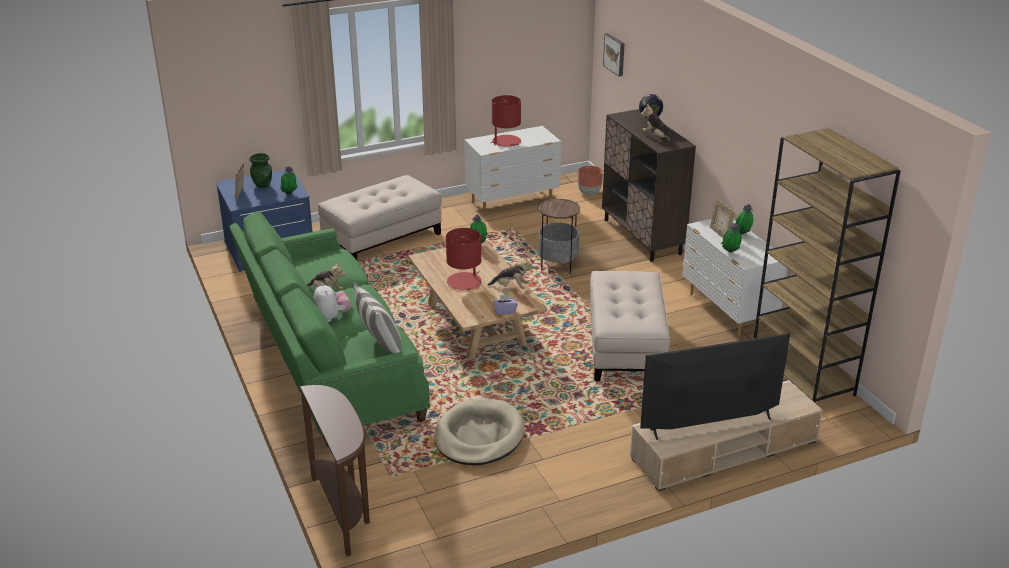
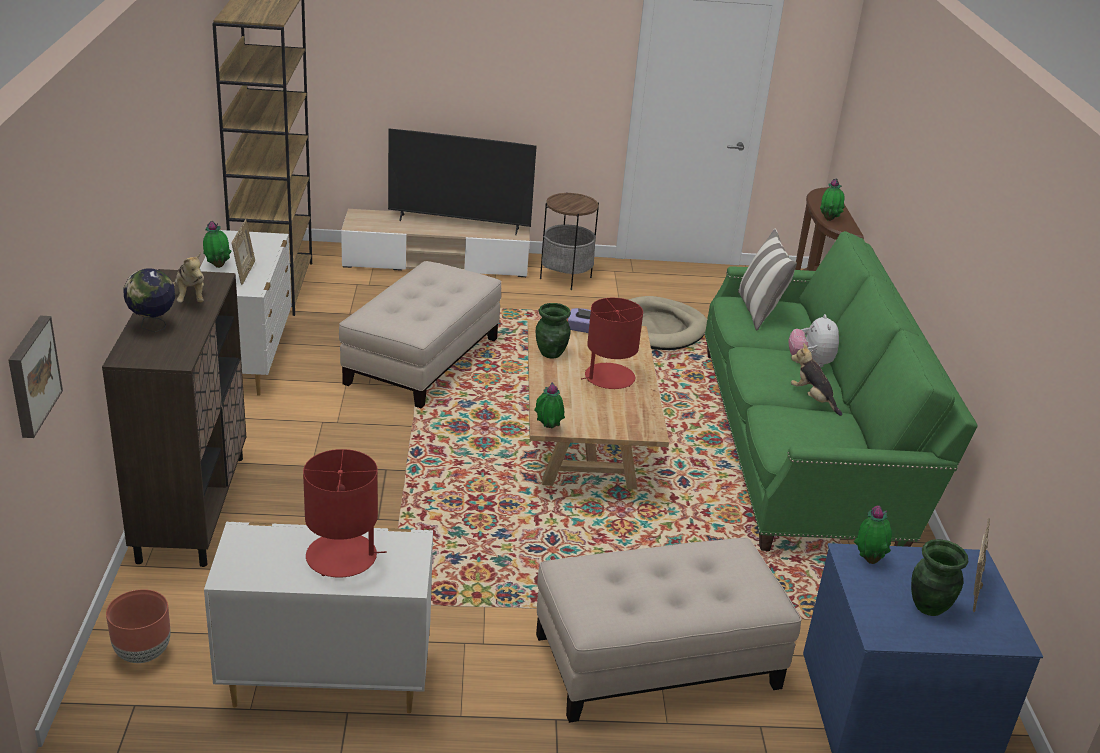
camera: 160 degrees left, 0 degrees up
plush toy [488,256,534,289] -> green vase [536,303,571,358]
side table [538,199,580,274] -> side table moved to [540,192,599,290]
potted plant [721,223,742,253] -> potted plant moved to [820,179,845,221]

